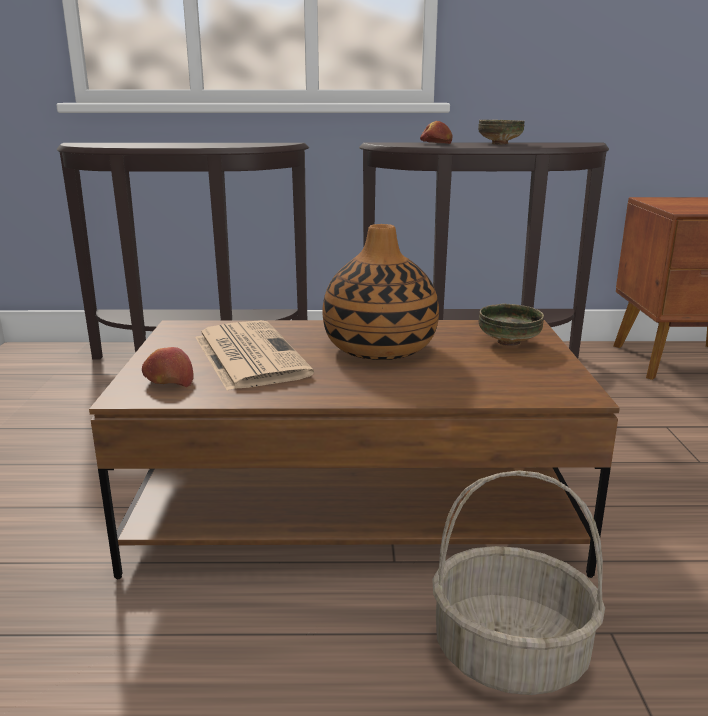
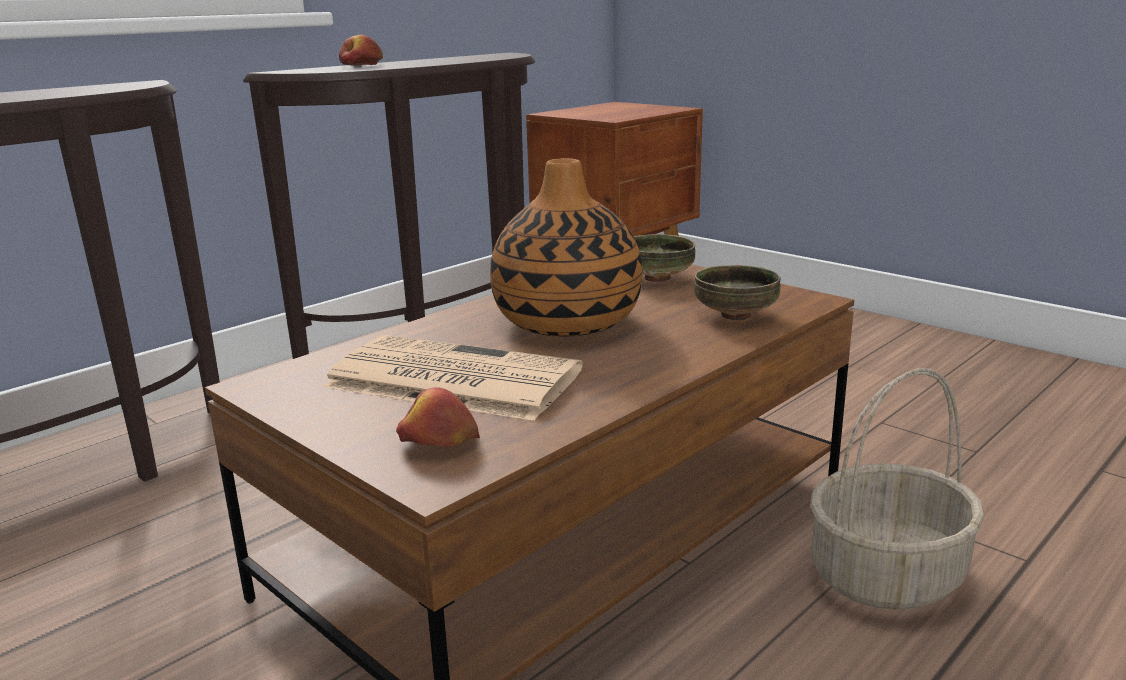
camera: 45 degrees left, 0 degrees up
bowl [478,120,525,144] -> bowl moved to [694,265,781,320]

